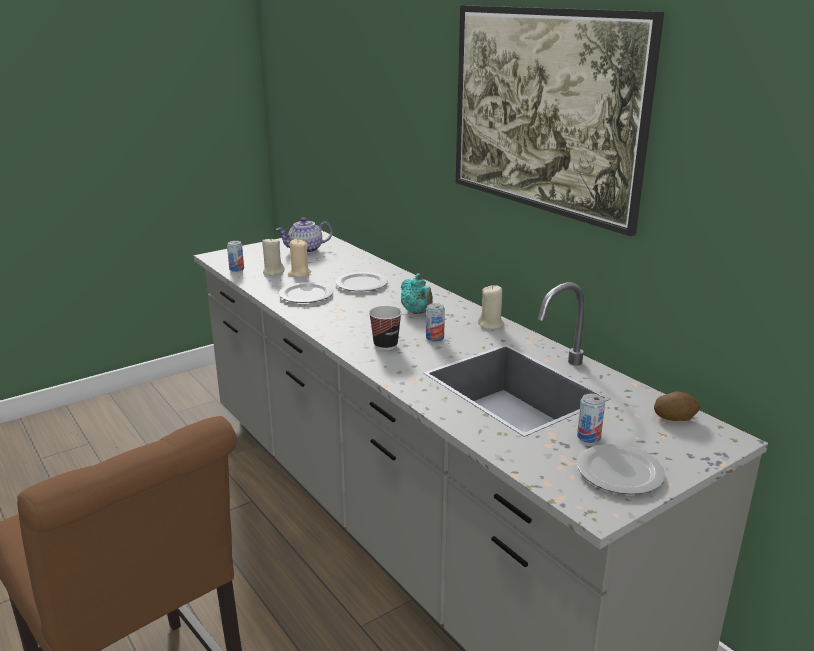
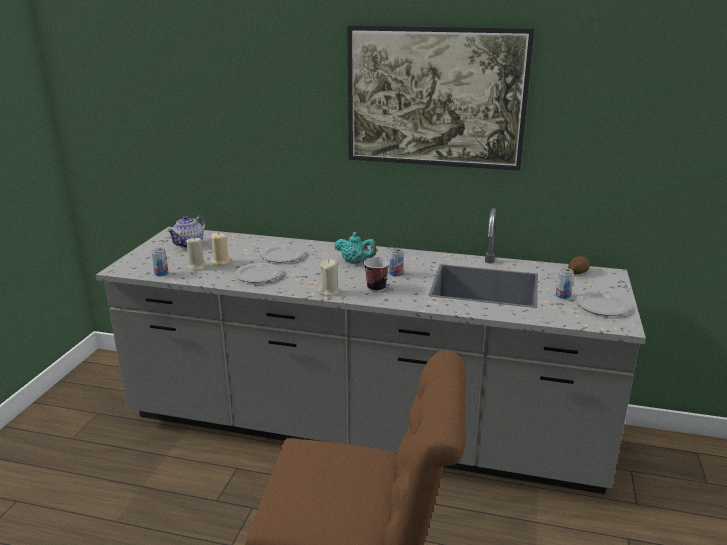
camera: 40 degrees left, 0 degrees up
beige candle [478,285,504,329] -> beige candle moved to [318,259,339,296]

